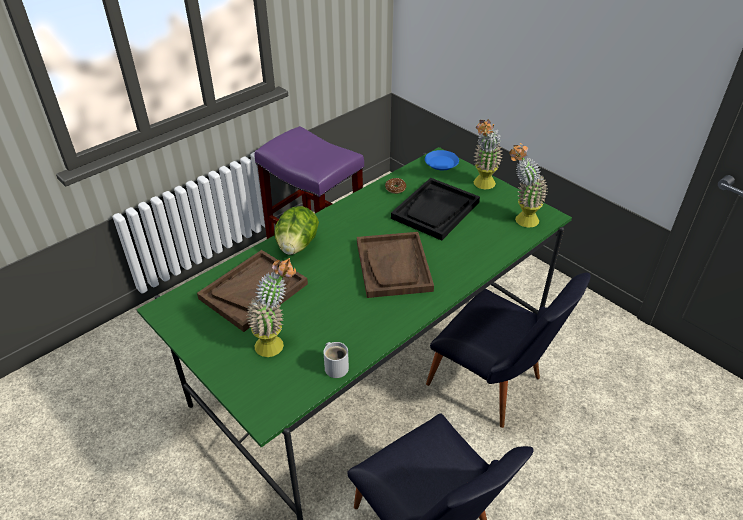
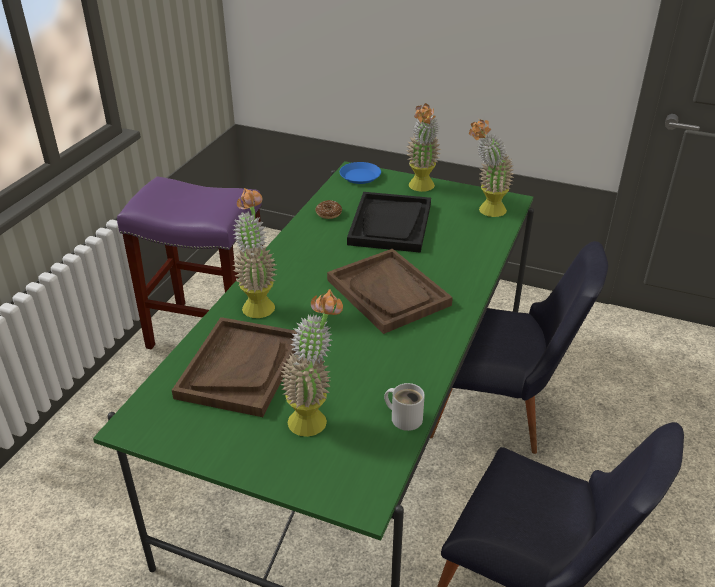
camera: 25 degrees left, 5 degrees down
lettuce [274,206,319,255] -> potted plant [233,188,277,318]

